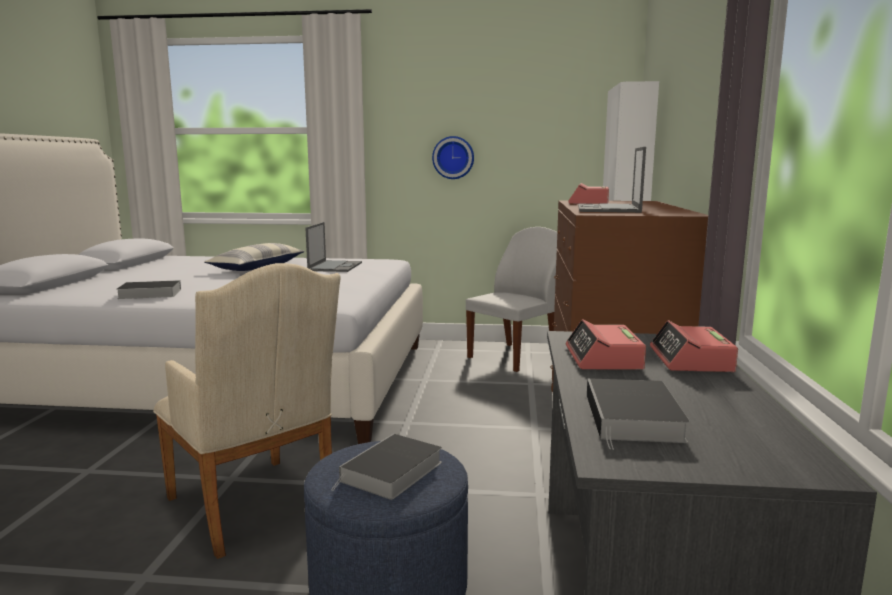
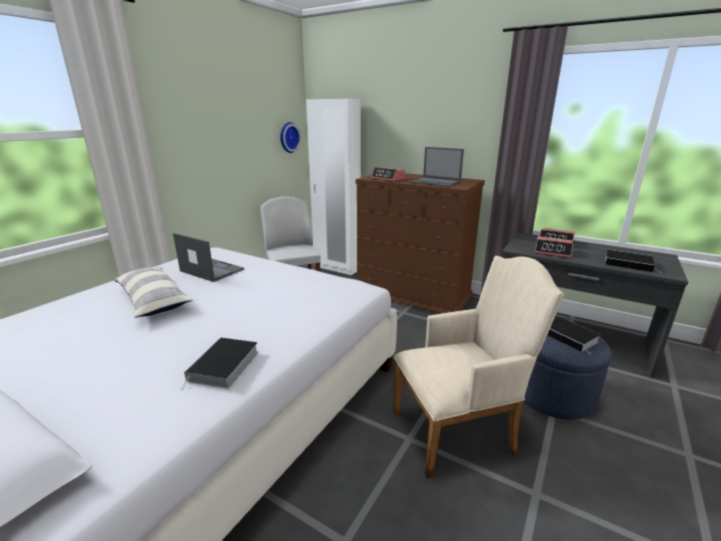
camera: 65 degrees left, 10 degrees up
wall clock [432,136,474,179] -> wall clock moved to [280,122,301,153]

